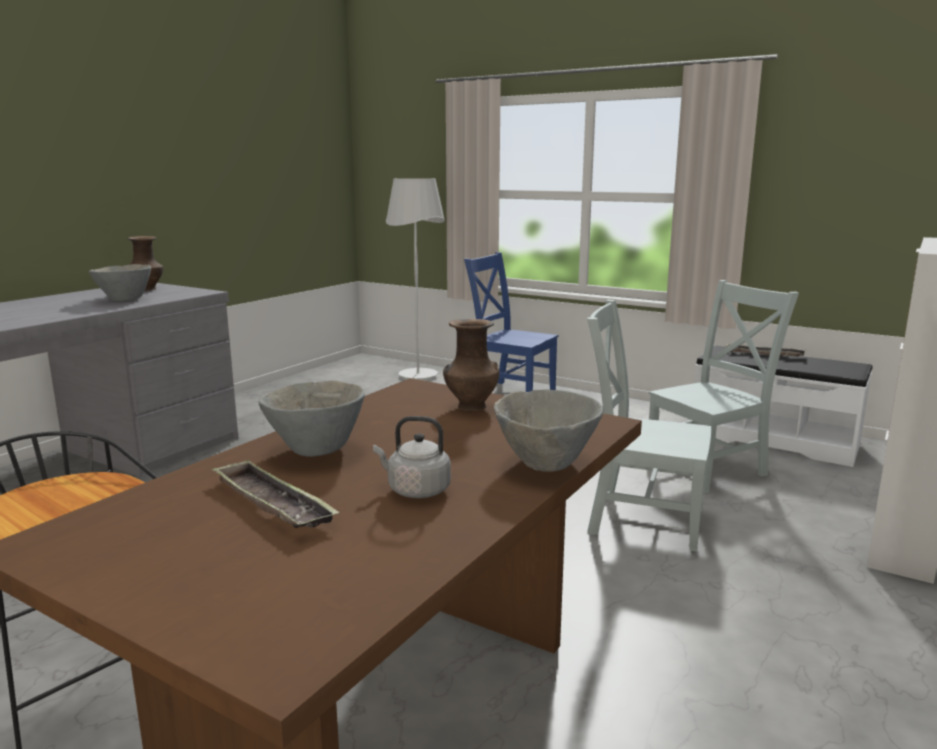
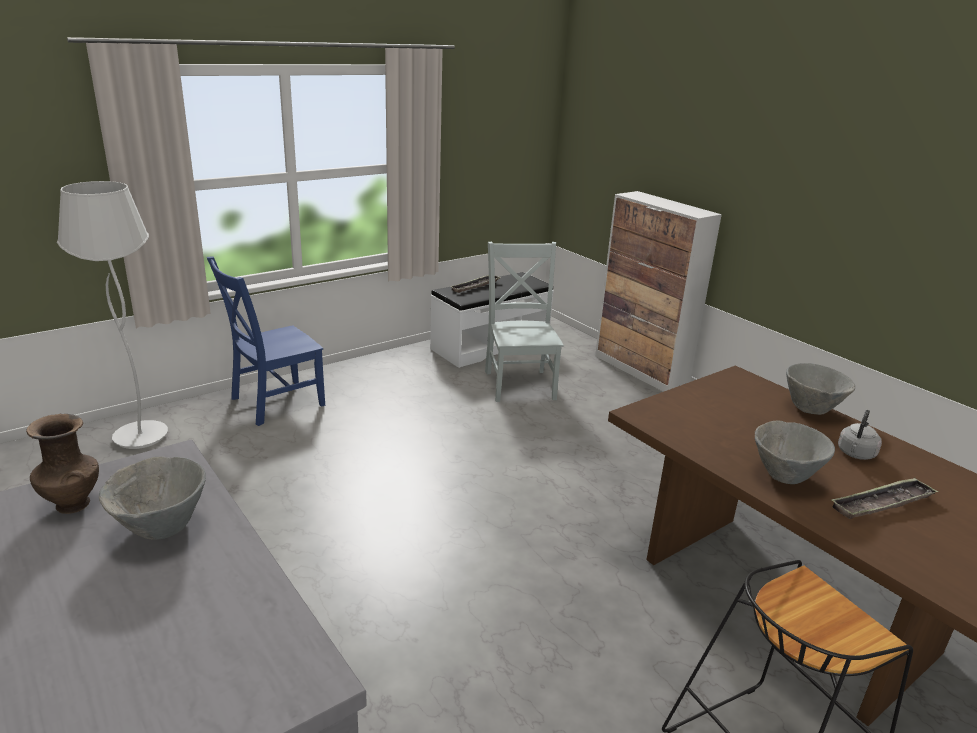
camera: 70 degrees left, 10 degrees up
brown vase [443,319,499,411] -> none
grey chair [587,300,711,552] -> none

